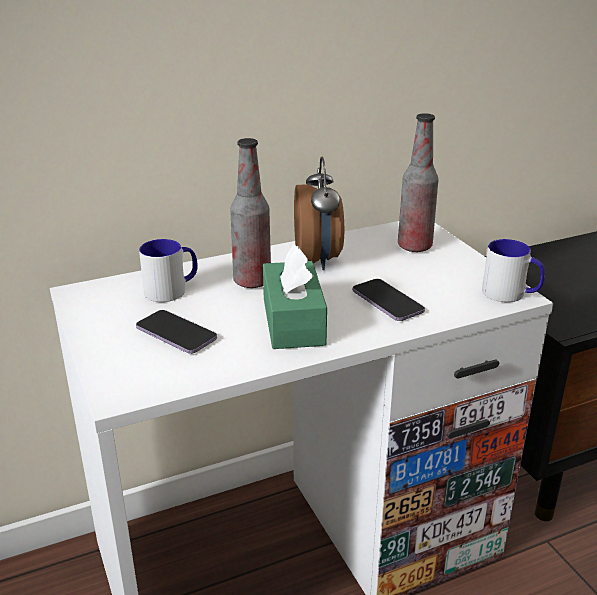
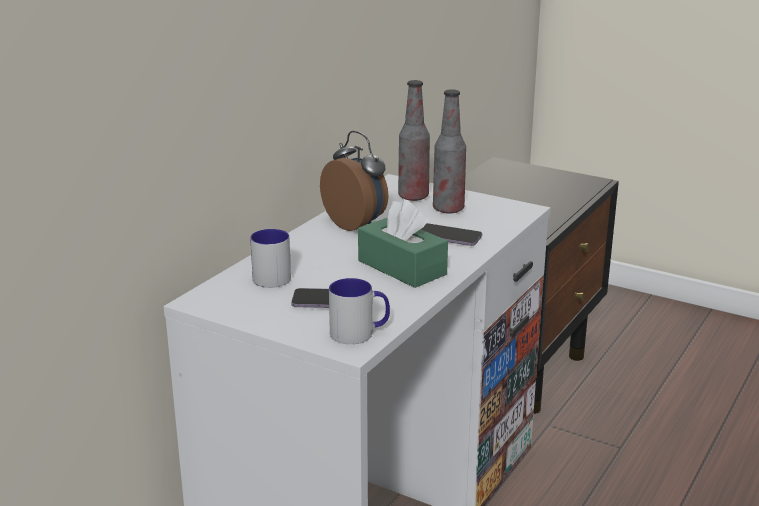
camera: 35 degrees left, 5 degrees down
bottle [230,138,271,288] -> bottle moved to [433,89,466,214]
mug [482,239,545,302] -> mug moved to [329,278,390,344]

